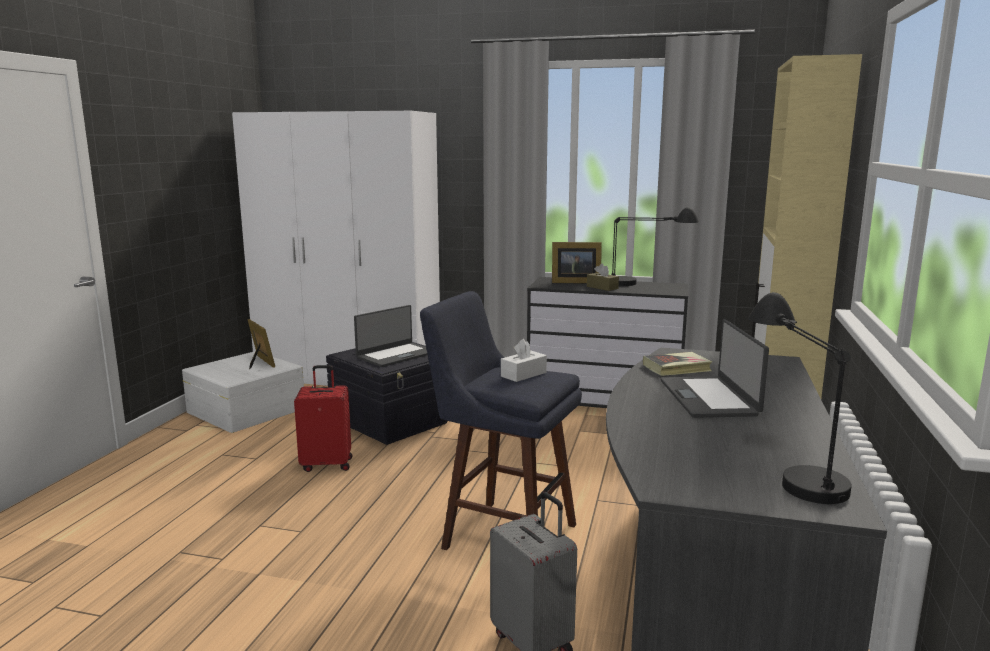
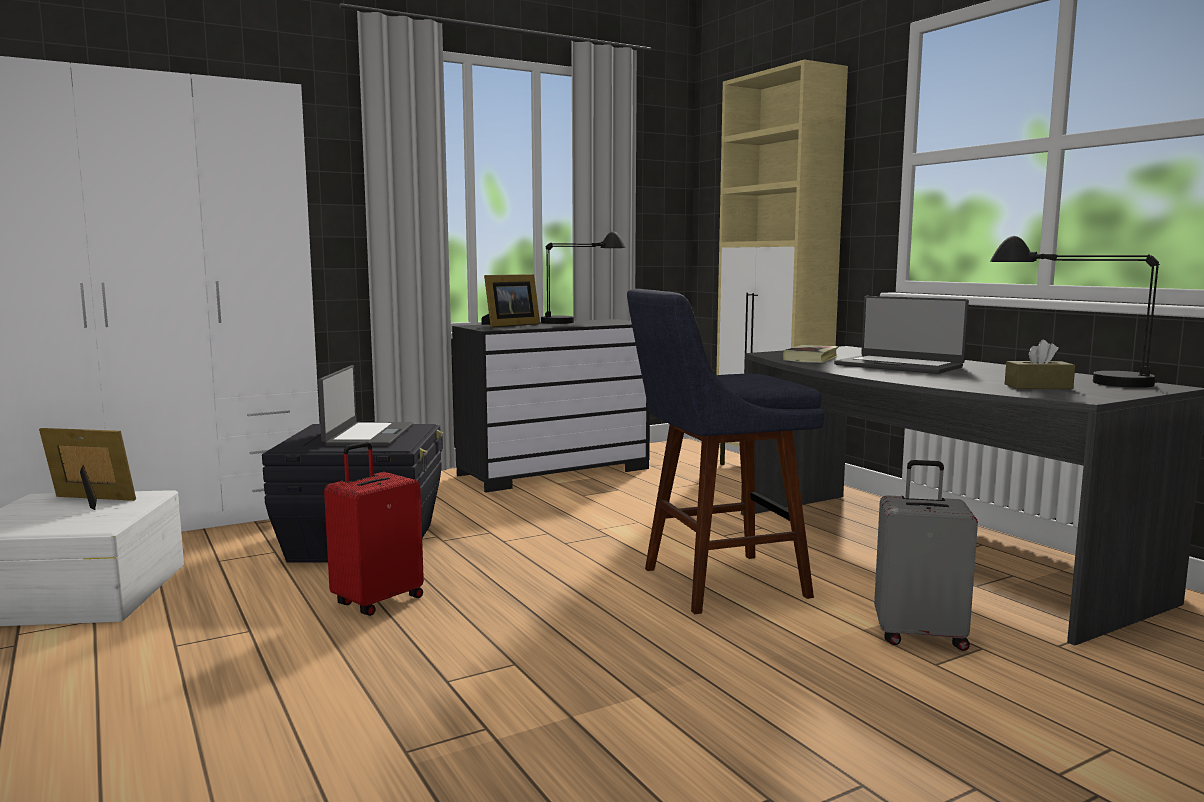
camera: 45 degrees left, 5 degrees down
white tissue box [501,339,547,382] -> none
brown tissue box [587,263,619,291] -> brown tissue box moved to [1005,340,1075,389]

